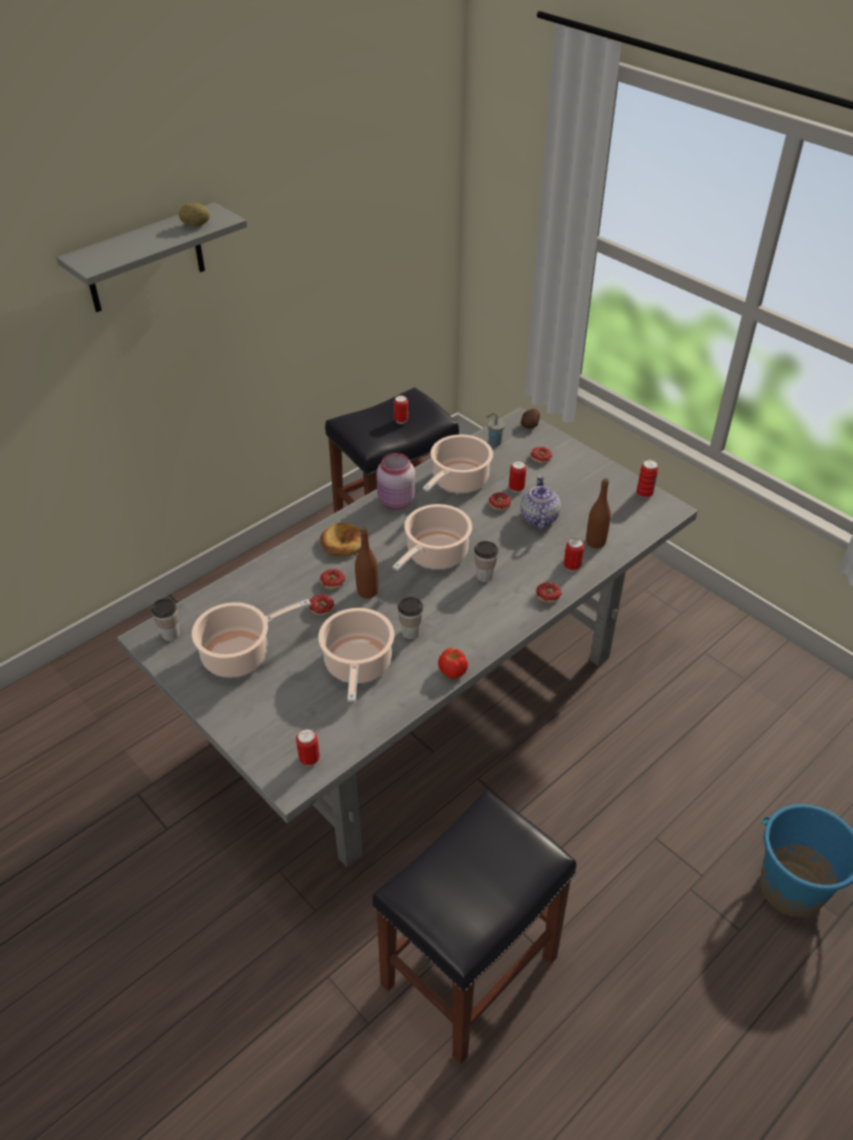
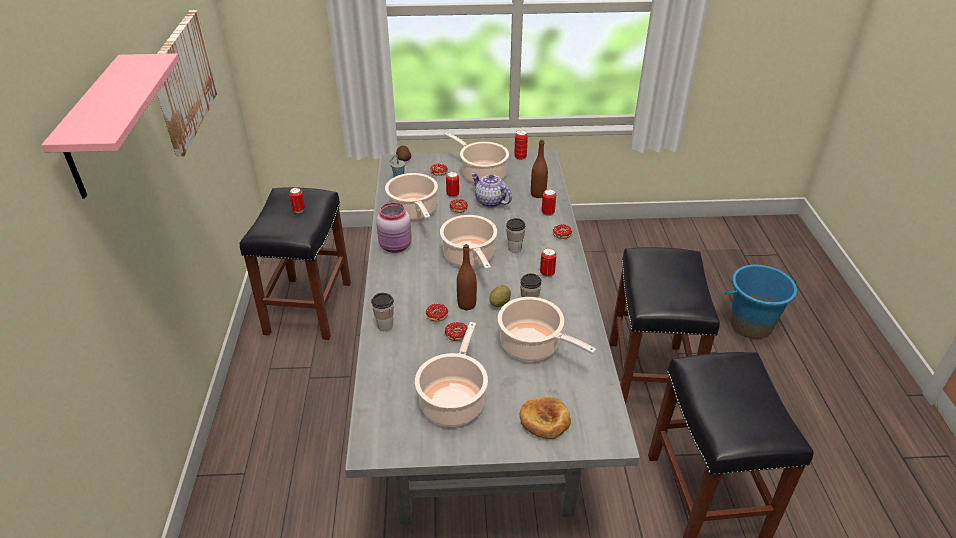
camera: 50 degrees left, 5 degrees down
grey shelf [56,202,247,312] -> pink shelf [42,54,179,198]
cup [151,598,180,641] -> cup moved to [371,293,394,331]
potato [179,203,210,226] -> potato moved to [489,285,511,307]
can [296,729,320,766] -> can moved to [540,248,556,278]
bread [320,523,369,557] -> bread moved to [520,397,571,439]
tomato [438,648,468,679] -> none
none -> picture [157,10,218,157]
none -> cooking pot [445,132,509,183]
none -> black stool [609,247,720,404]

